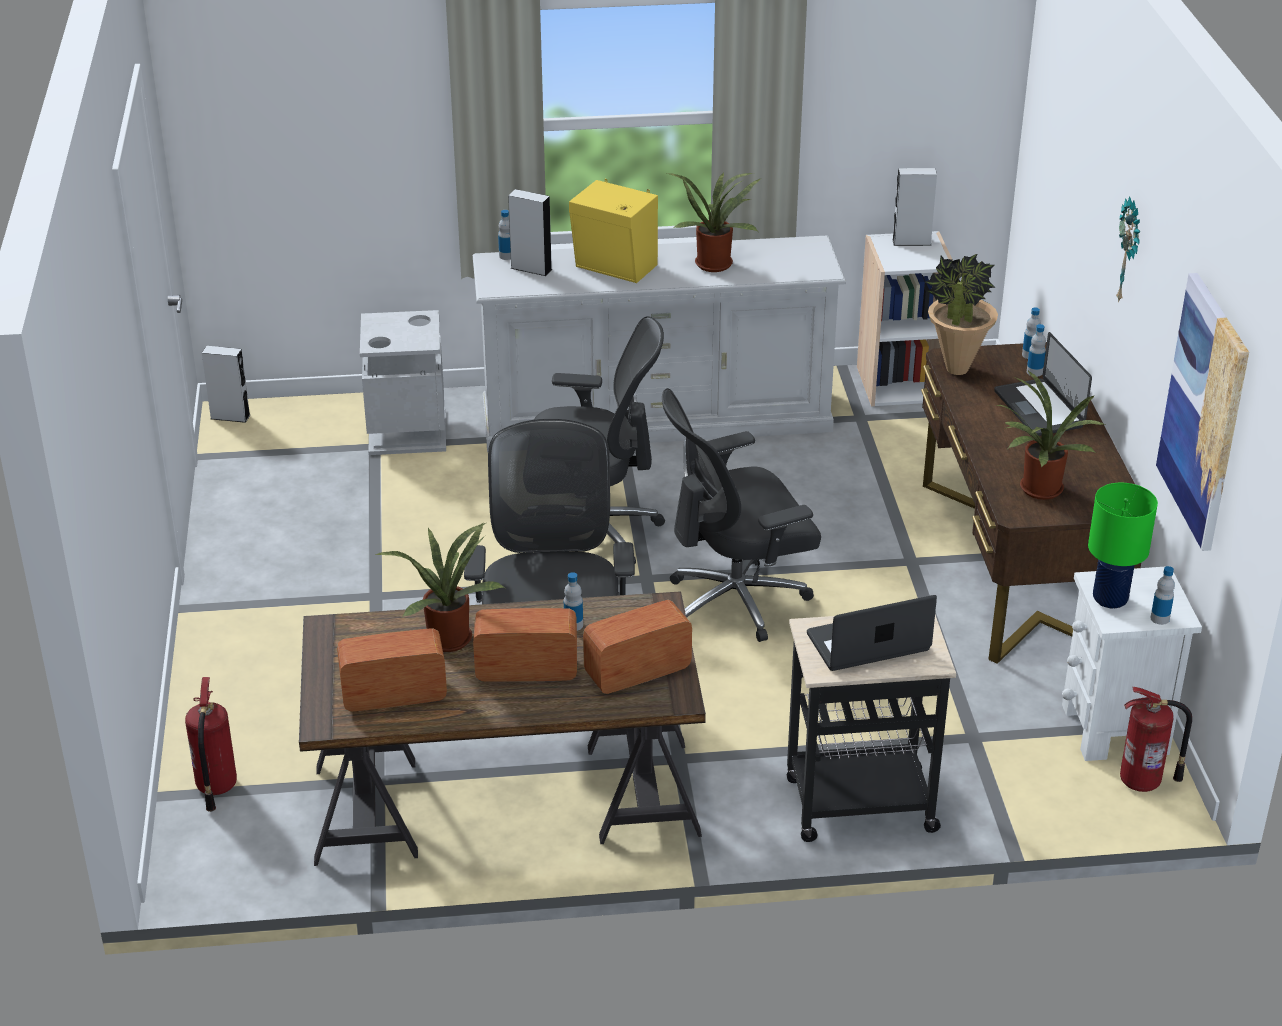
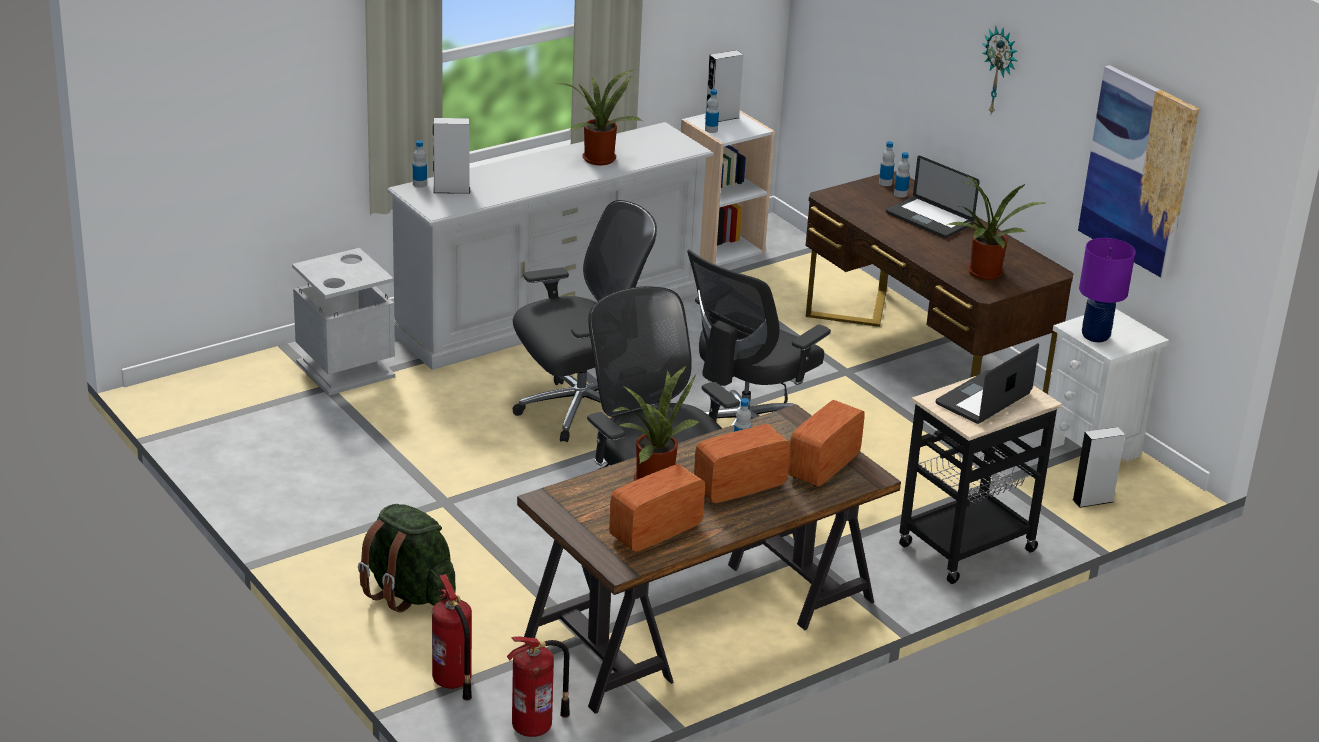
camera: 30 degrees left, 5 degrees down
grey speaker [202,346,250,423] -> grey speaker moved to [1072,427,1125,508]
yellow speaker [569,179,658,283] -> none
potted plant [925,253,998,375] -> none
green table lamp [1088,483,1158,608] -> purple table lamp [1079,238,1136,342]
fire extinguisher [1120,687,1192,792] -> fire extinguisher moved to [507,636,570,737]
bottle [1150,566,1175,625] -> bottle moved to [705,89,719,133]
none -> green backpack [358,504,456,613]

